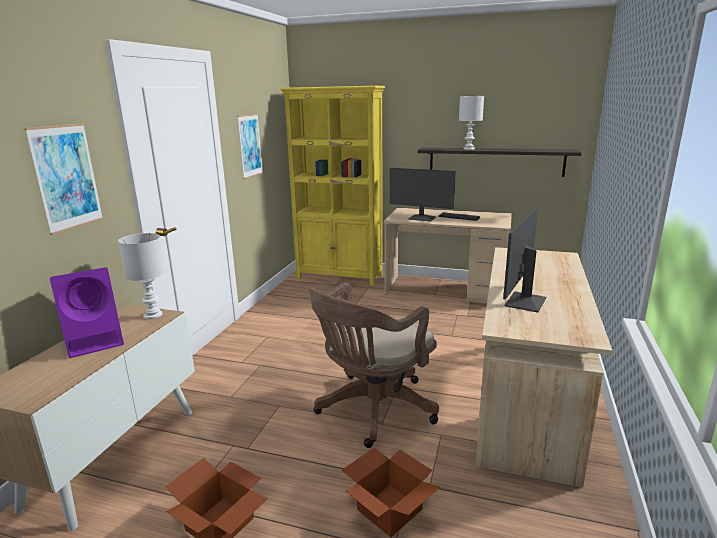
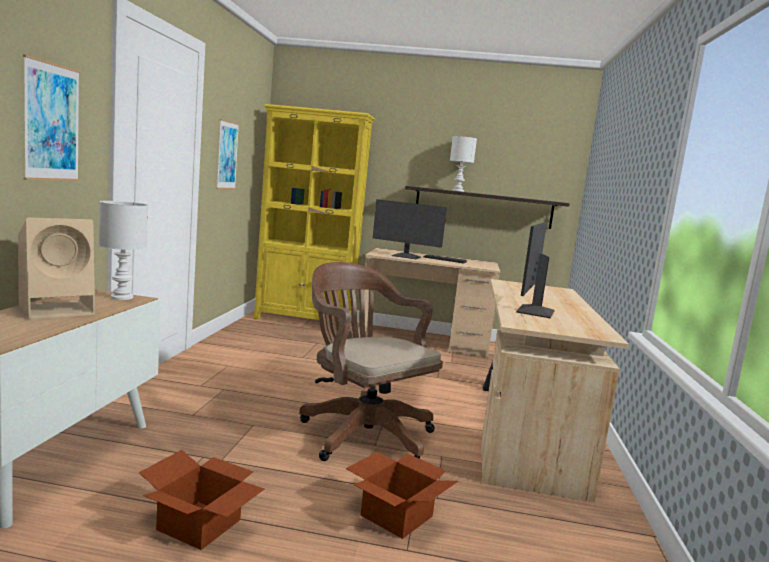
camera: 10 degrees left, 10 degrees down
purple speaker [50,267,124,358] -> beige speaker [18,217,95,319]
brown office chair [309,283,439,448] -> brown office chair turned 105 degrees clockwise [299,262,443,461]

